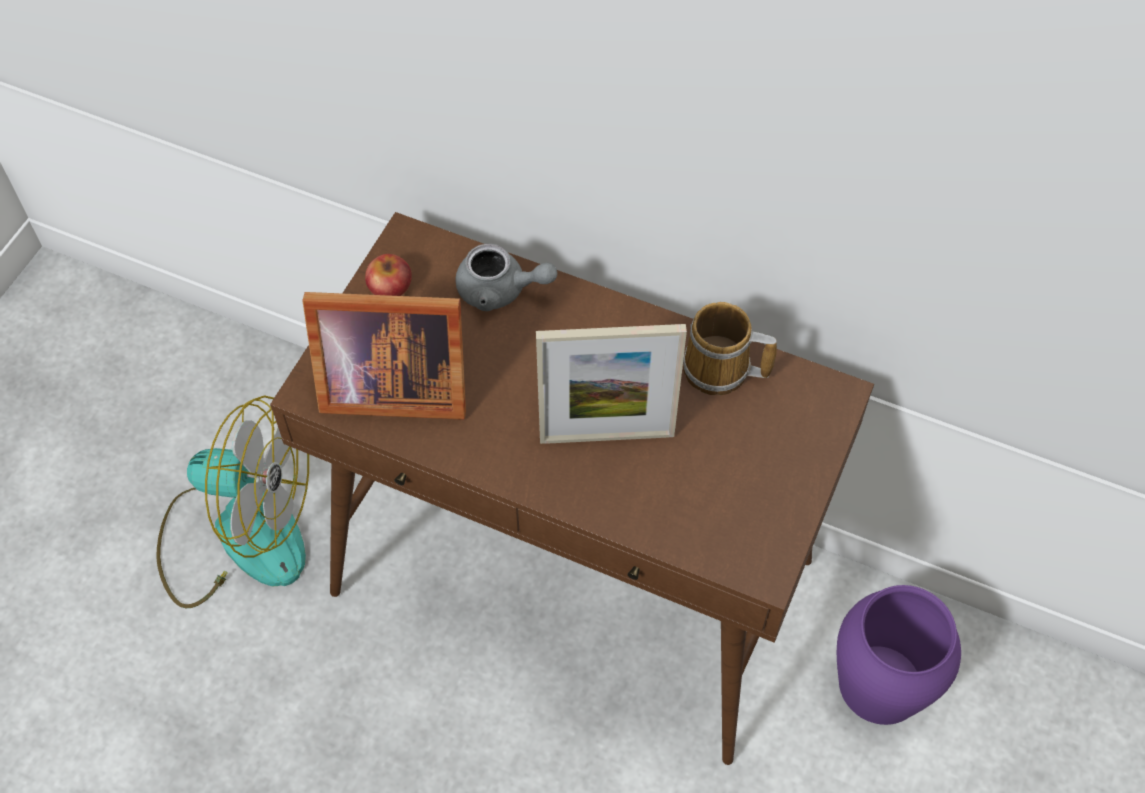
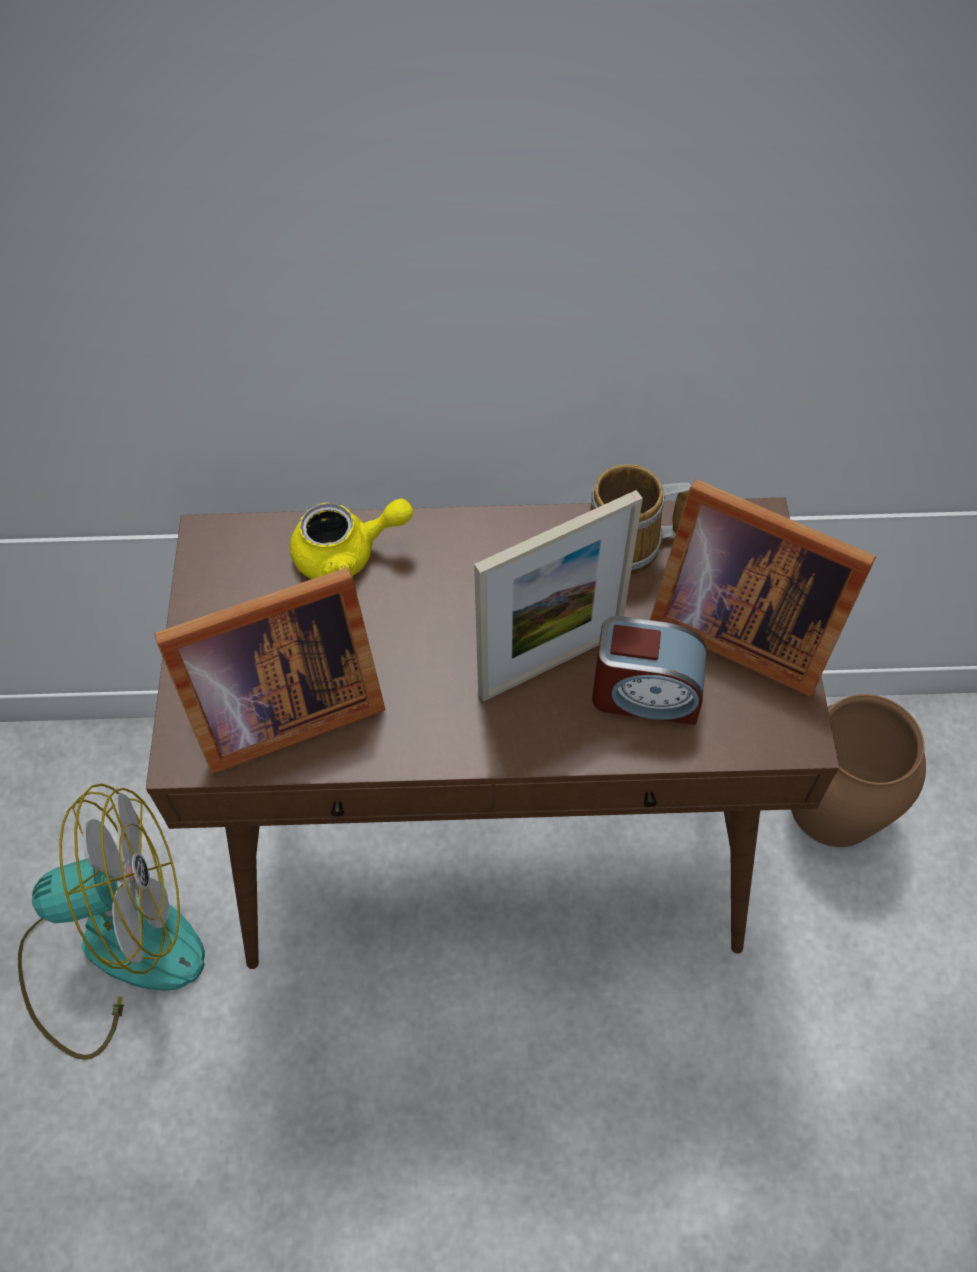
camera: 25 degrees left, 0 degrees up
apple [365,254,412,296] -> none
grey teapot [456,244,557,311] -> yellow teapot [290,499,413,579]
purple vase [837,585,961,725] -> brown vase [791,694,926,847]
none -> alarm clock [592,616,707,725]
none -> picture frame [650,479,876,697]

